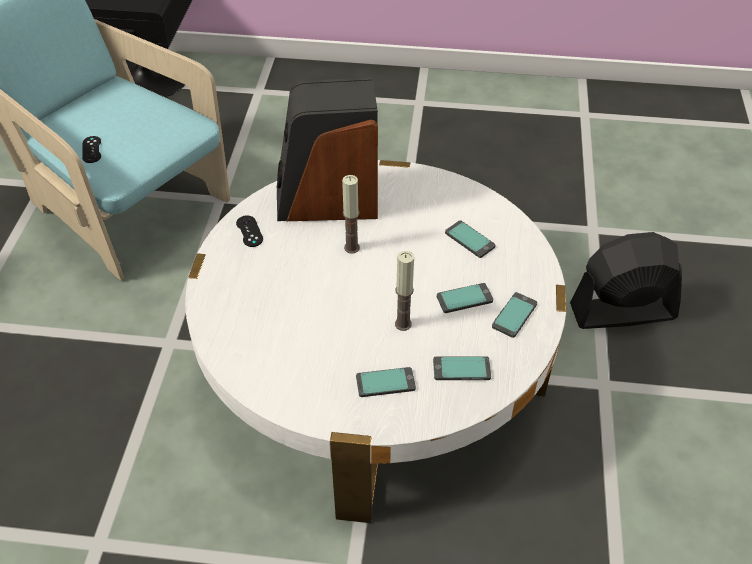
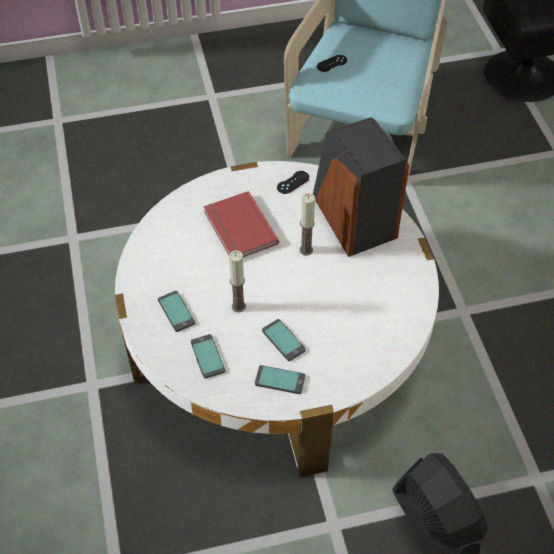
camera: 70 degrees right, 5 degrees up
phone [445,220,496,258] -> none
none -> red book [204,191,279,257]

